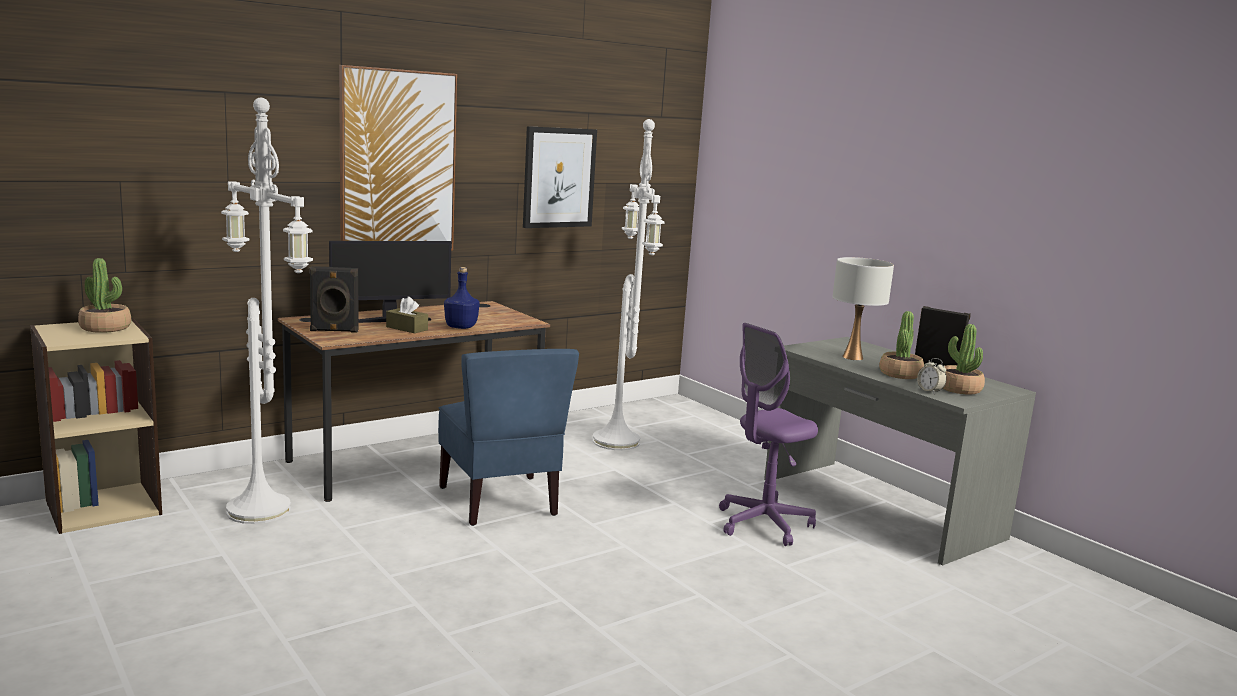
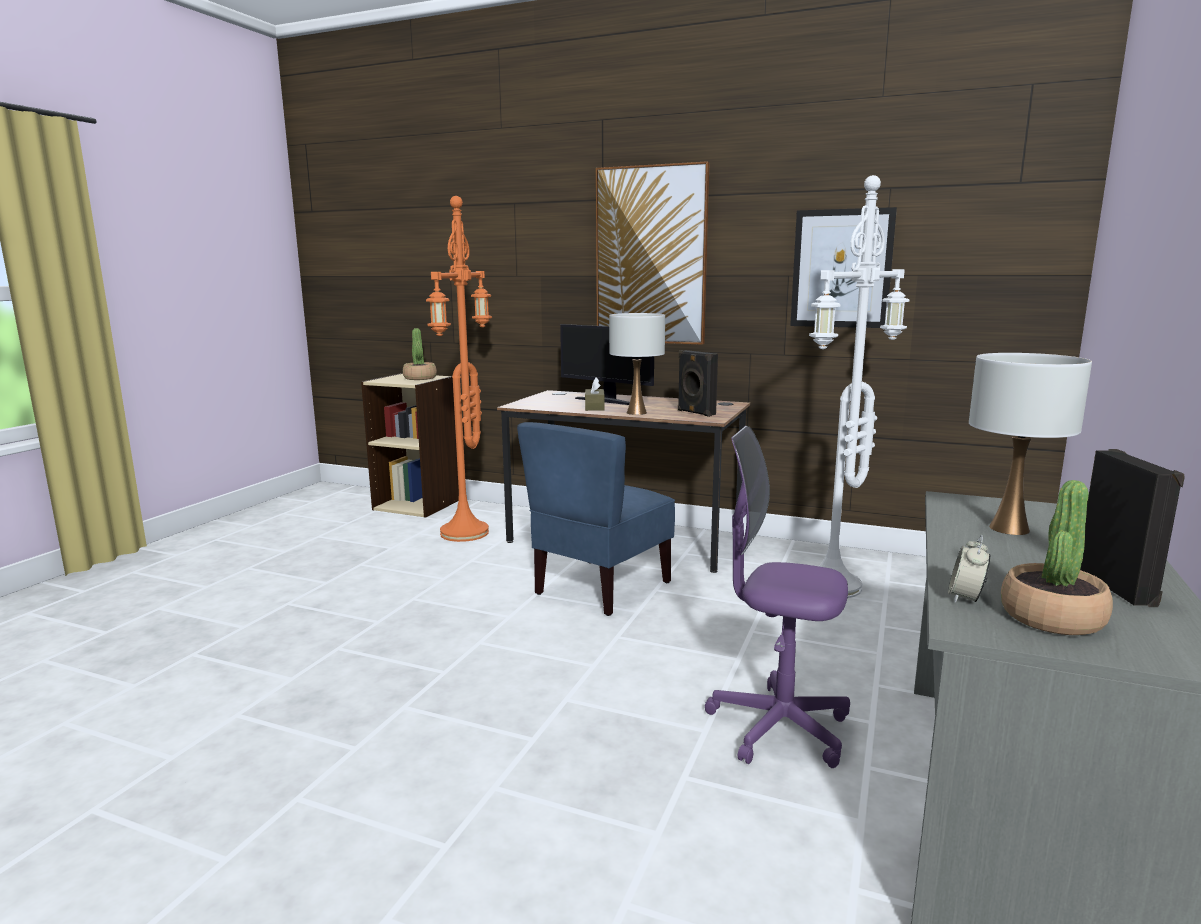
camera: 60 degrees right, 0 degrees up
white floor lamp [221,98,313,524] -> orange floor lamp [426,196,492,542]
black speaker [309,266,358,333] -> black speaker moved to [678,350,718,417]
blue bottle [444,267,480,329] -> white table lamp [609,313,665,415]
potted plant [879,311,924,379] -> none

